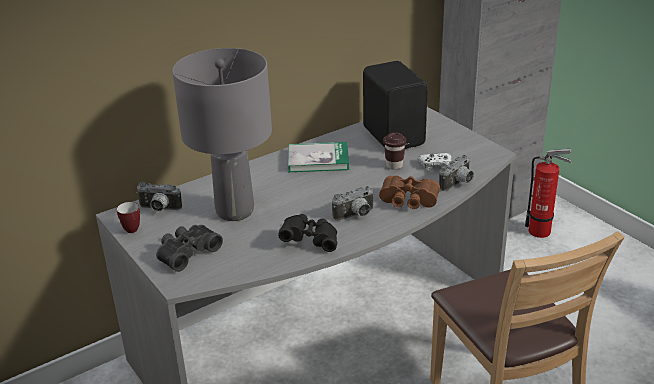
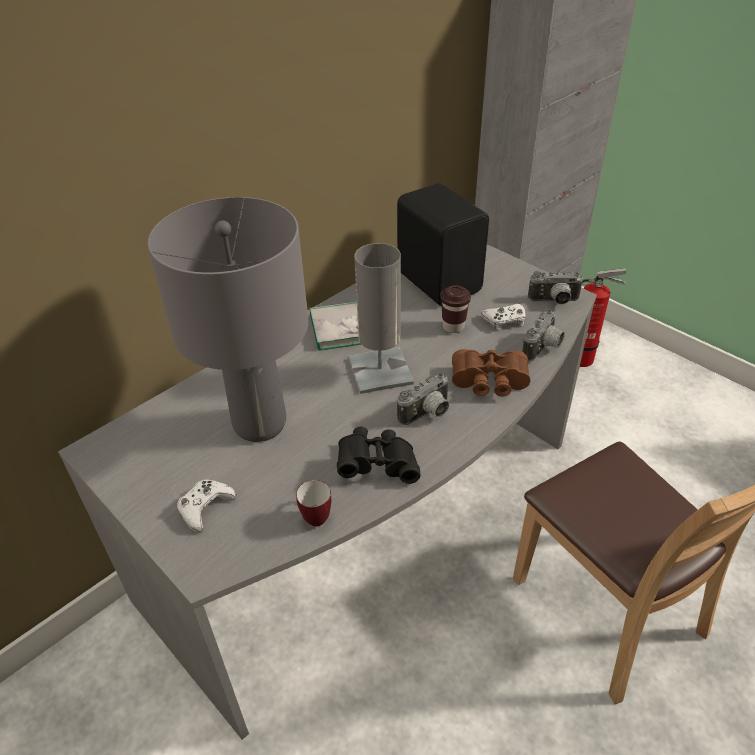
camera: 10 degrees left, 10 degrees up
mug [117,202,140,233] -> mug moved to [296,480,332,526]
camera [136,182,182,212] -> camera moved to [528,271,583,305]
black binoculars [156,225,223,272] -> white game controller [177,480,236,532]
none -> grey table lamp [348,243,414,394]

